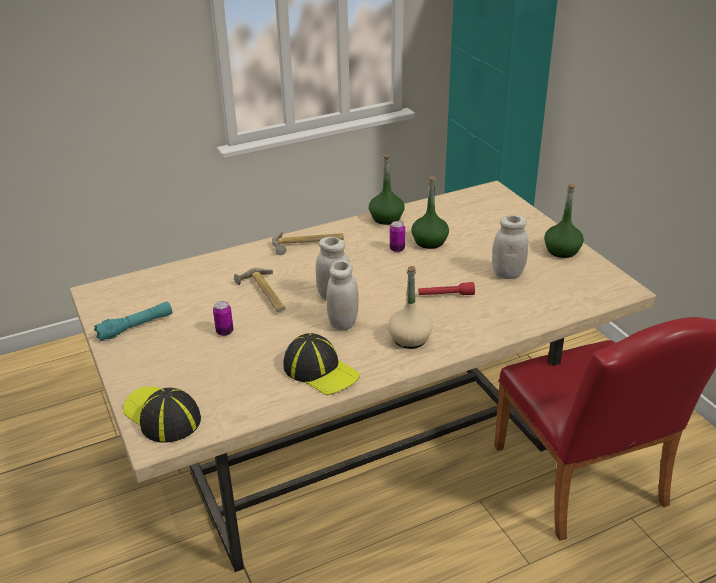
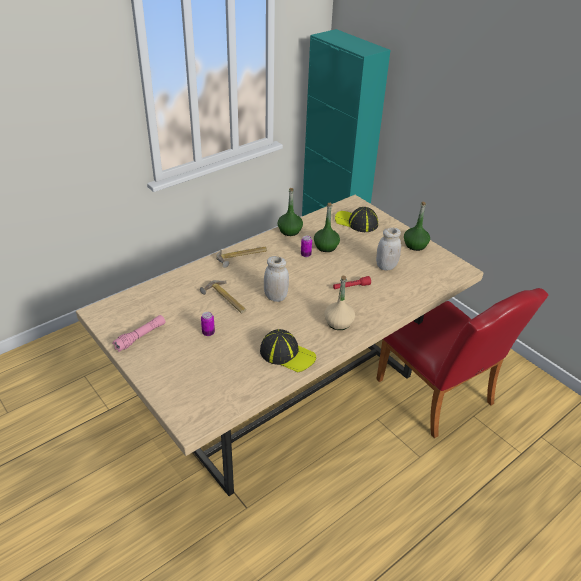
camera: 15 degrees left, 5 degrees up
turquoise flashlight [94,301,172,341] -> pink flashlight [112,315,166,352]
cap [123,386,201,443] -> cap moved to [335,207,378,232]
white jar [327,260,359,331] -> none

